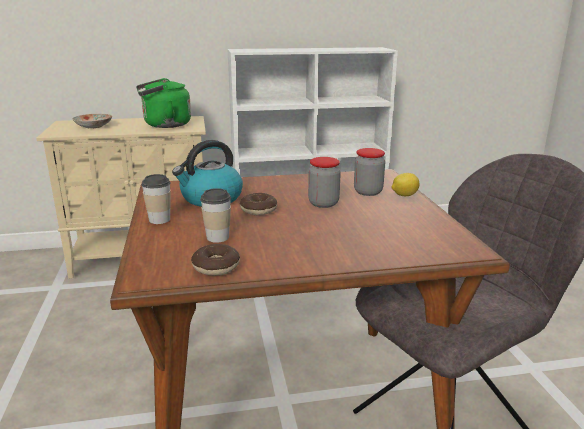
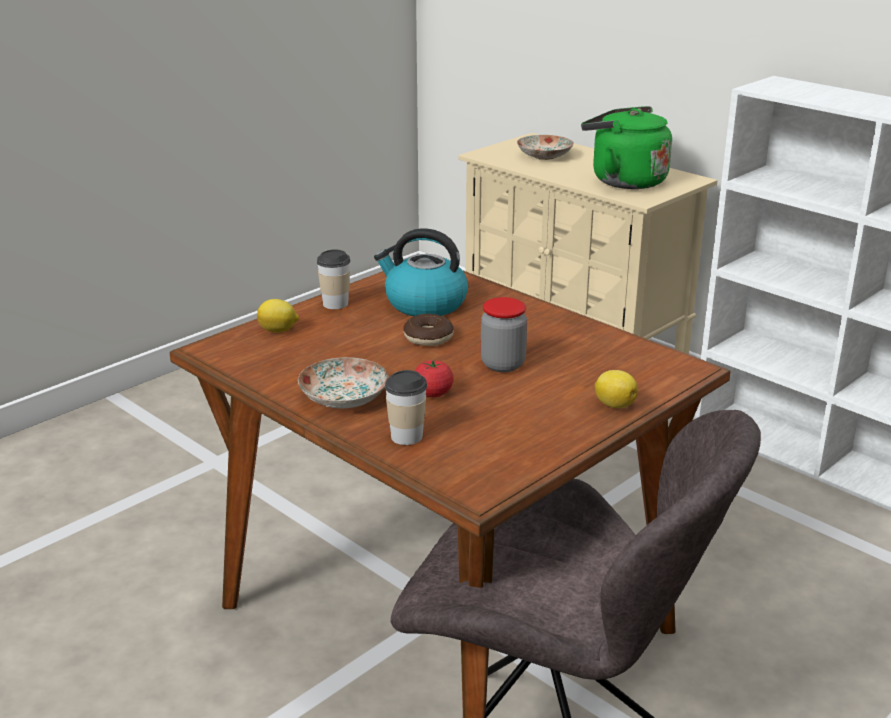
camera: 55 degrees right, 5 degrees up
donut [191,244,240,276] -> none
cup [200,188,231,243] -> cup moved to [385,370,427,445]
jar [354,148,385,196] -> none
none -> lemon [257,299,299,332]
none -> plate [298,357,389,408]
none -> tomato [415,359,454,397]

